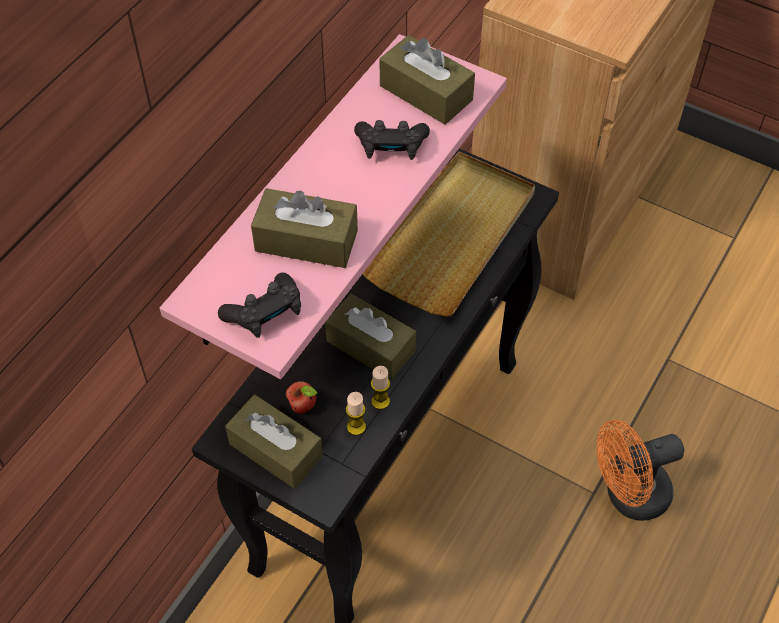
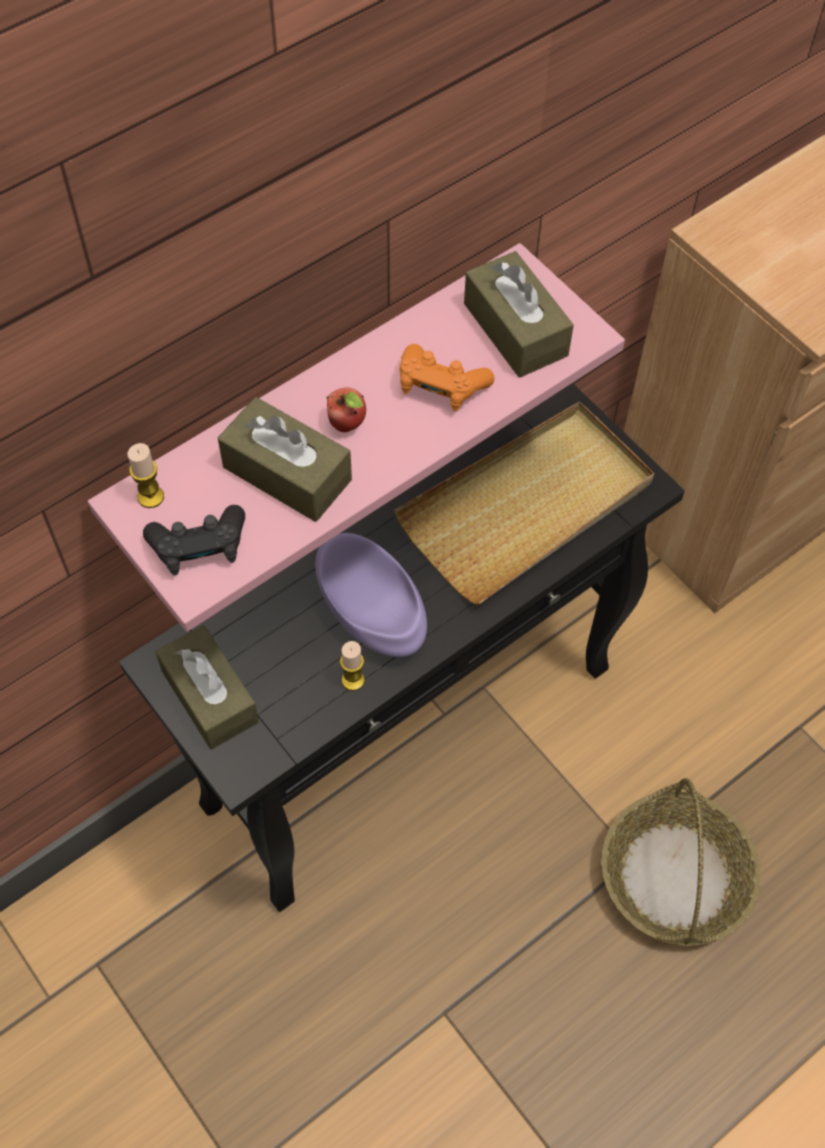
camera: 20 degrees right, 5 degrees up
apple [285,381,317,414] -> apple moved to [327,387,366,432]
brown tissue box [325,294,416,380] -> purple bowl [315,533,427,657]
candle [346,392,366,436] -> candle moved to [128,443,164,508]
black game controller [354,120,430,160] -> orange game controller [399,344,494,412]
orange fan [597,420,684,521] -> basket [601,778,761,946]

